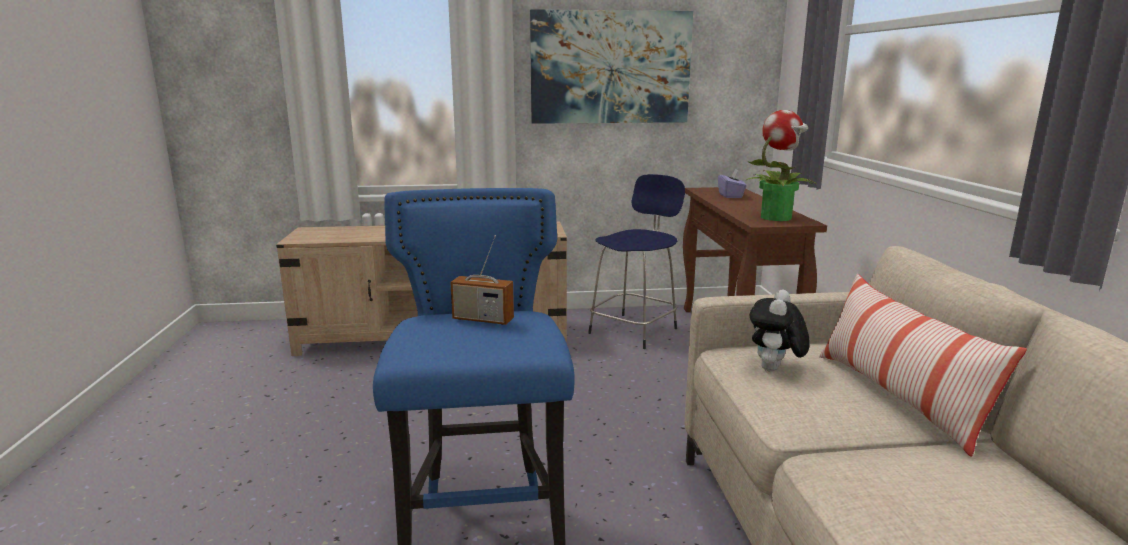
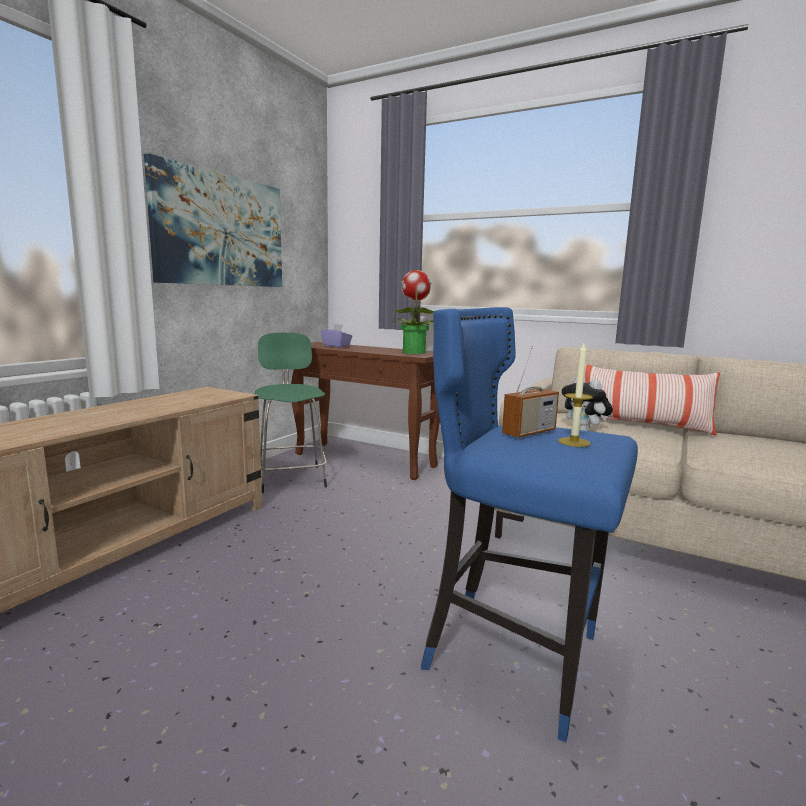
camera: 55 degrees left, 5 degrees down
blue stool [588,174,685,349] -> green stool [254,333,327,493]
none -> candle [558,343,593,447]

